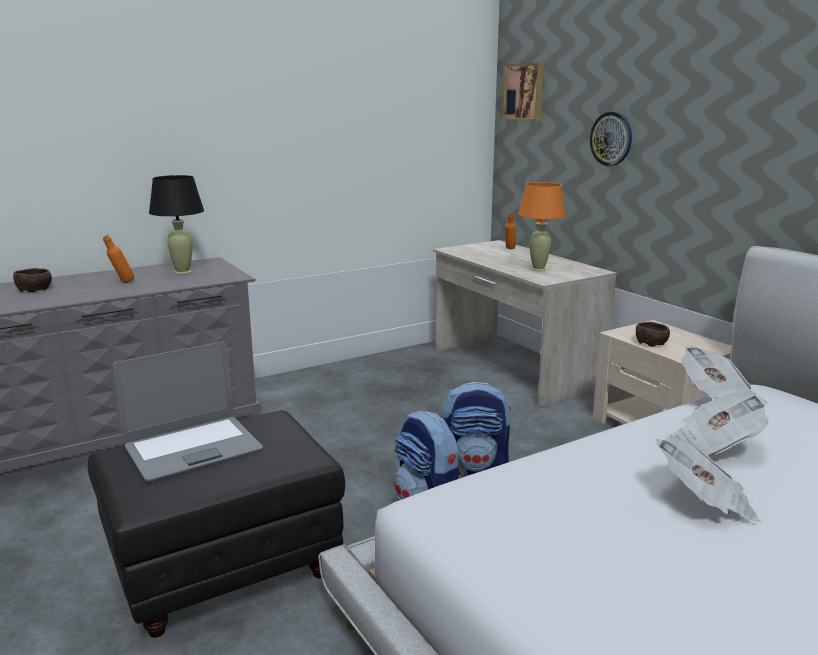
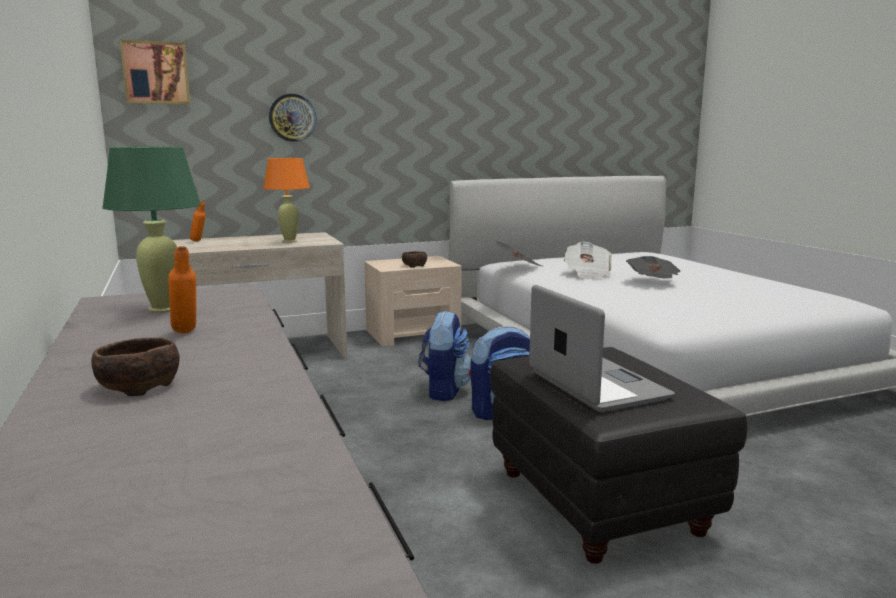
camera: 80 degrees left, 5 degrees down
black table lamp [149,175,204,274] -> green table lamp [102,147,201,313]

